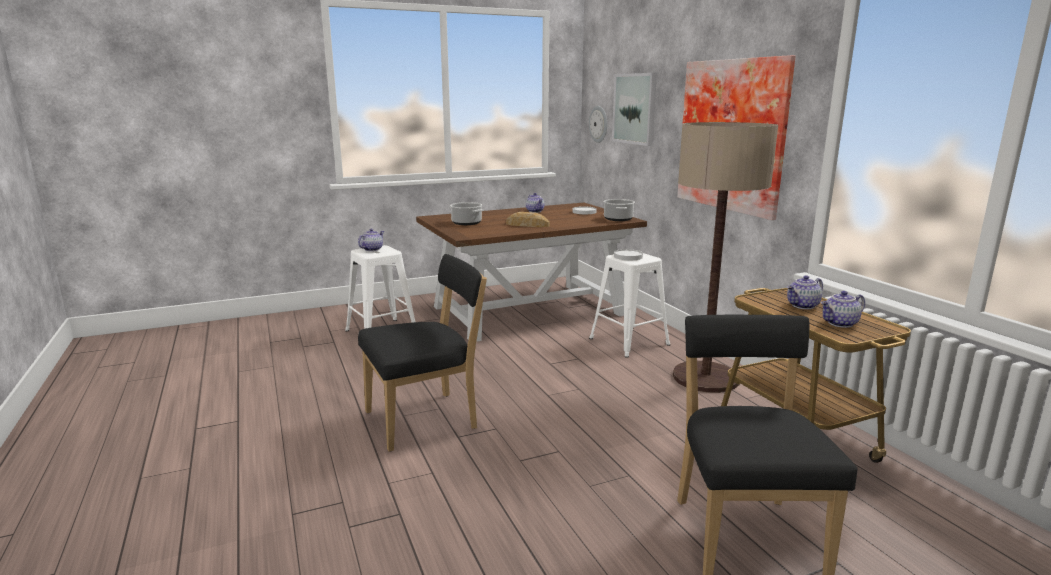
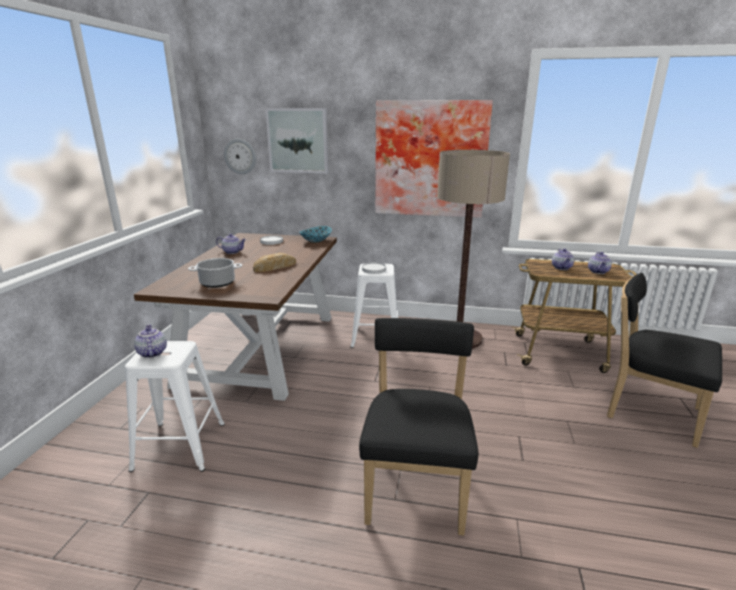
camera: 55 degrees left, 5 degrees up
cooking pot [604,199,635,221] -> bowl [299,226,332,243]

